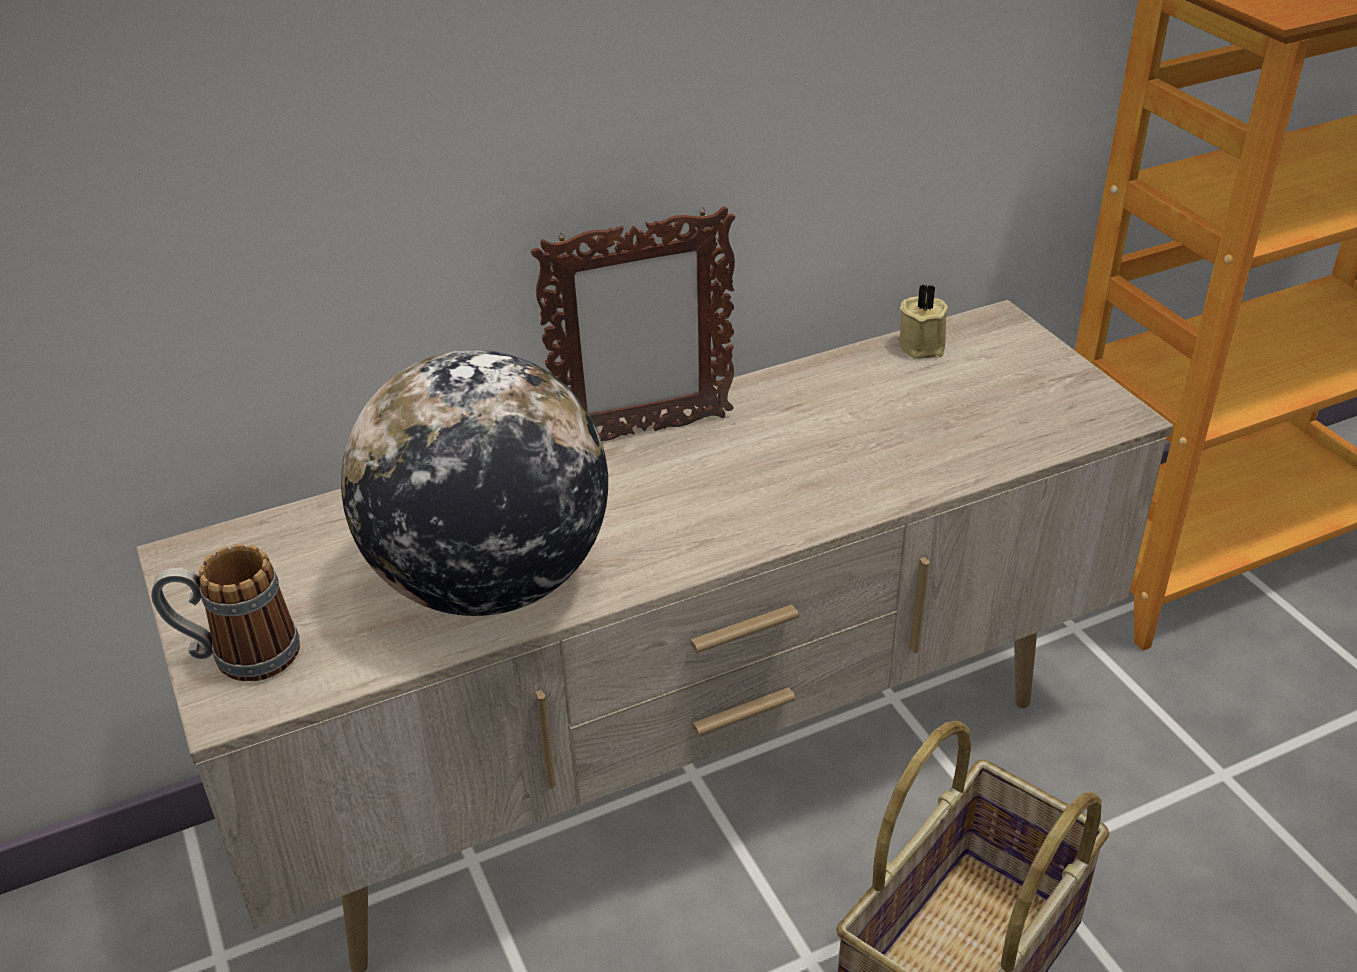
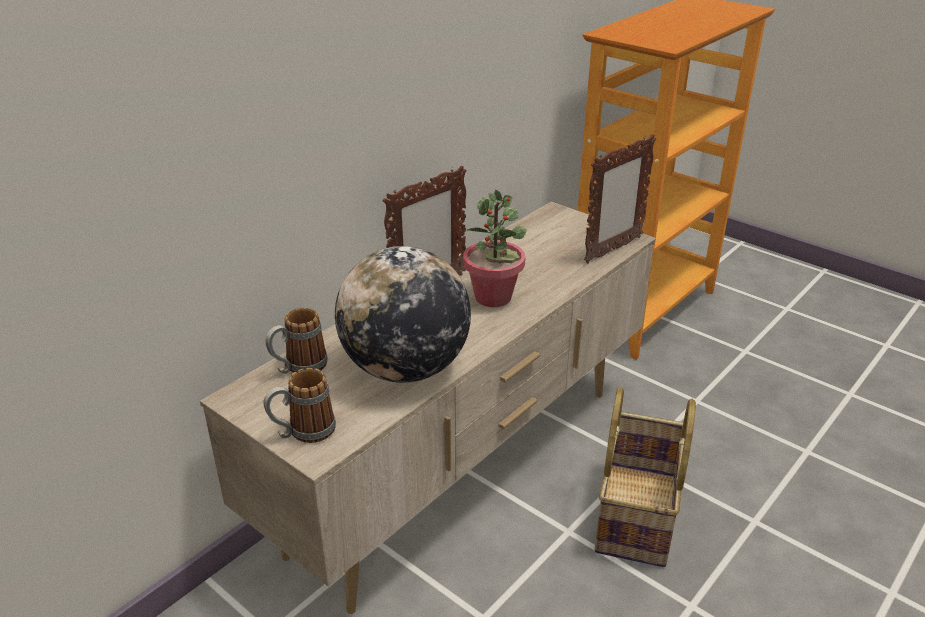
camera: 25 degrees left, 5 degrees down
beige candle [899,284,948,359] -> none
none -> mug [266,307,328,374]
none -> potted plant [463,190,527,307]
none -> picture frame [584,134,656,263]

